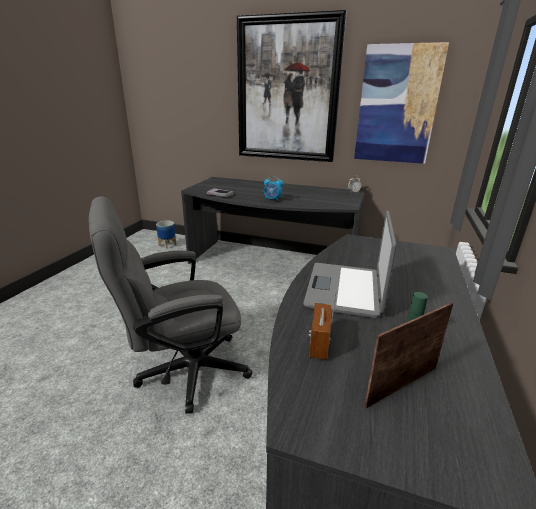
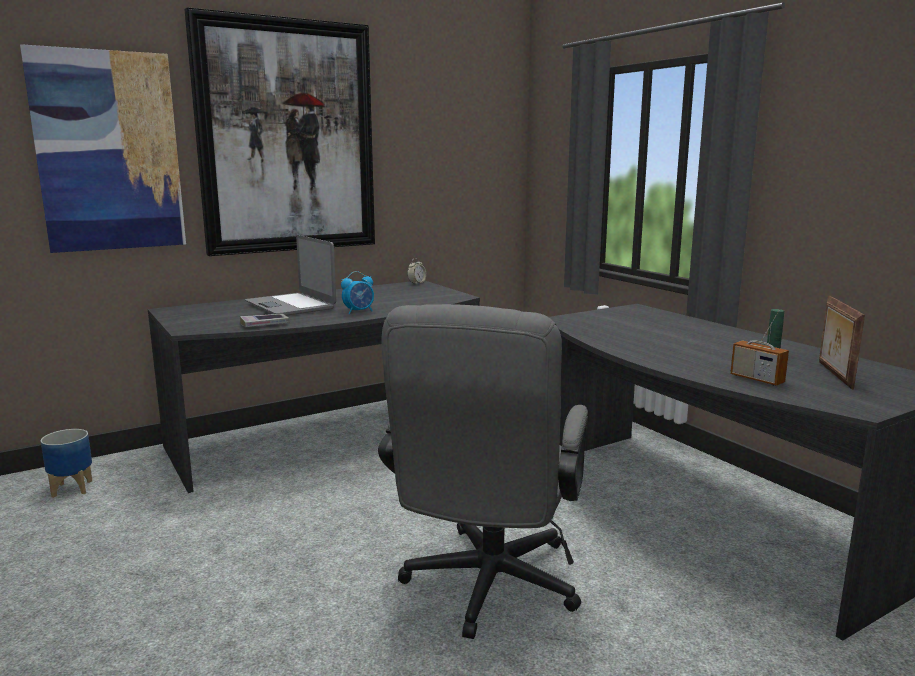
camera: 50 degrees left, 10 degrees down
laptop [303,210,397,318] -> laptop moved to [245,235,336,316]
picture [354,42,449,164] -> picture moved to [20,44,186,253]

